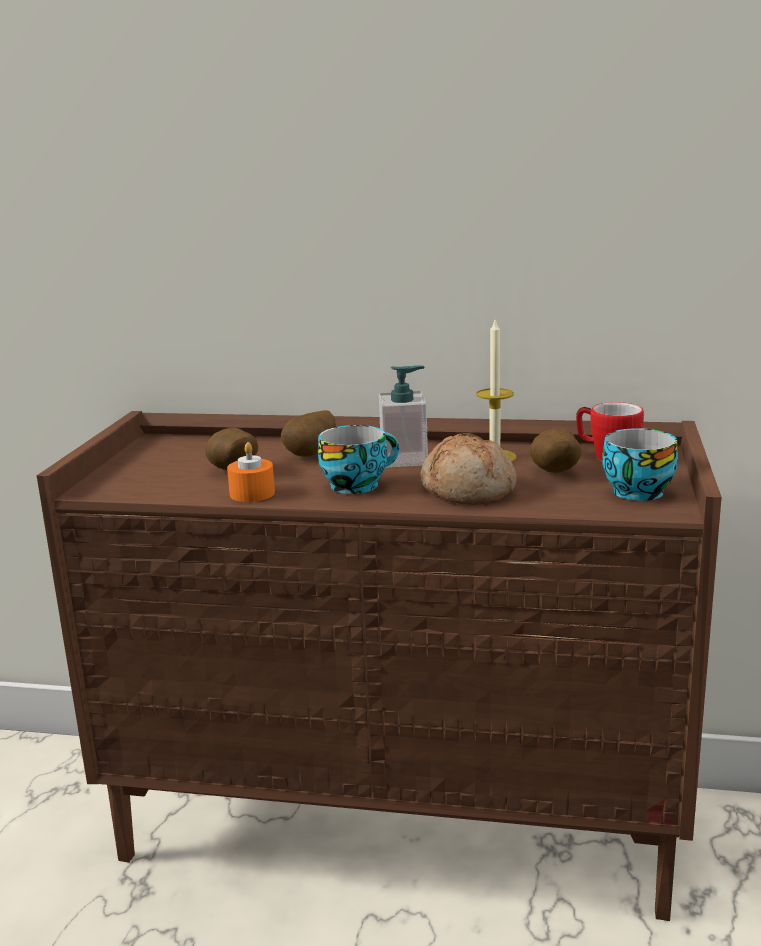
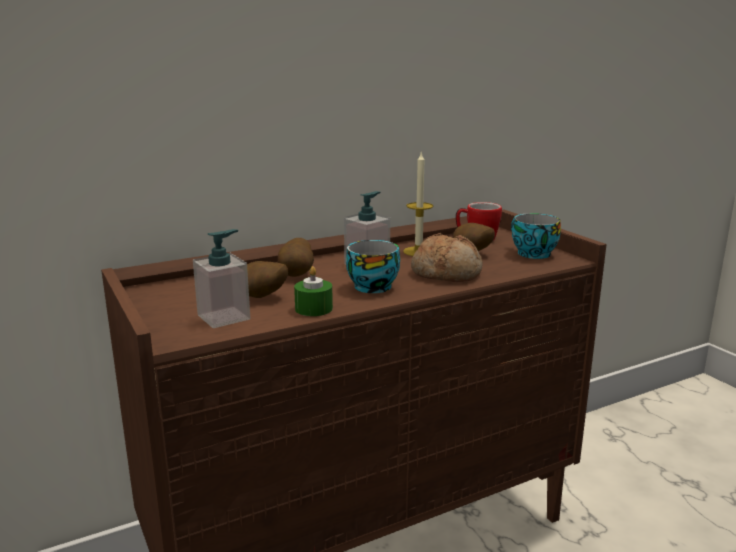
camera: 40 degrees left, 0 degrees up
orange candle [227,442,275,502] -> green candle [294,266,333,316]
none -> soap dispenser [193,229,250,328]

